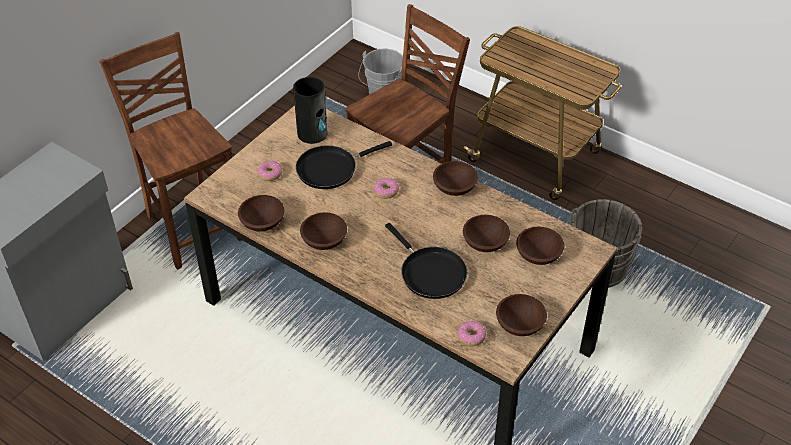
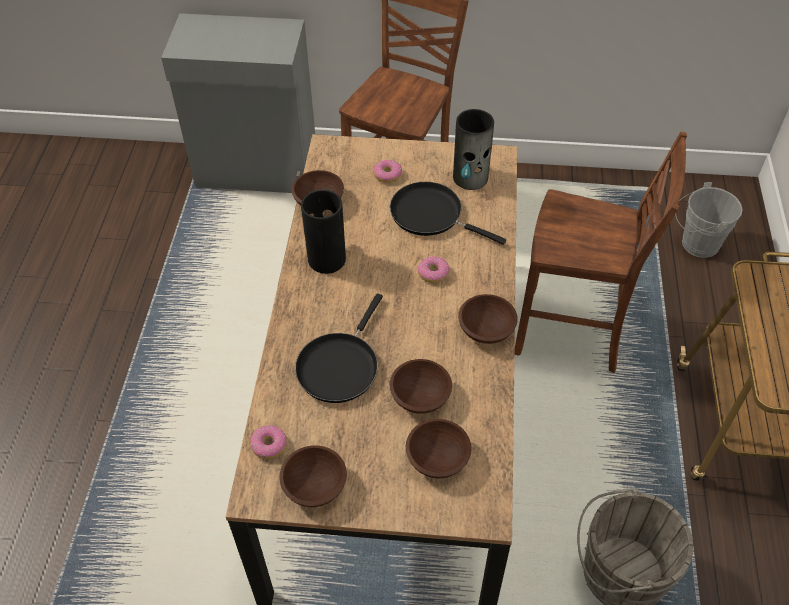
camera: 60 degrees right, 5 degrees up
brown bowl [300,212,347,250] -> vase [301,190,346,274]

